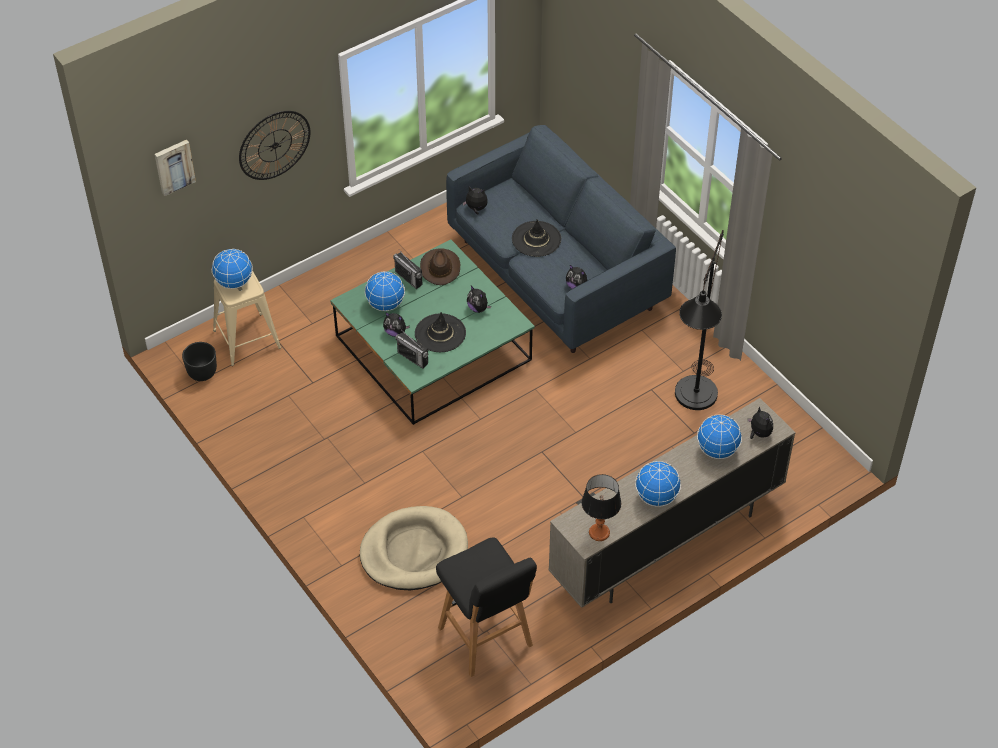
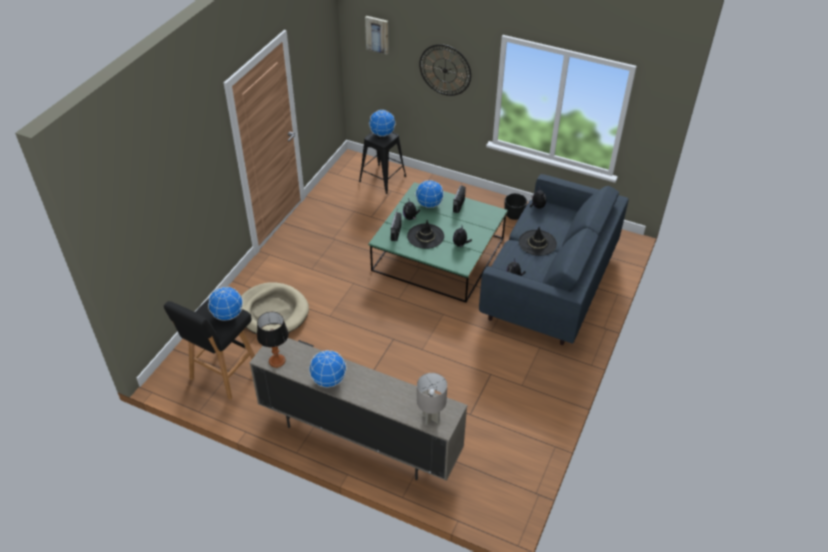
camera: 60 degrees right, 5 degrees down
black planter [182,342,217,381] -> black planter moved to [505,193,527,220]
beige stool [213,270,281,366] -> black stool [359,132,406,194]
brown hat [420,248,460,285] -> none
black floor lamp [675,230,724,410] -> none
globe [697,414,742,459] -> globe moved to [208,287,243,321]
plush toy [747,407,773,439] -> grey table lamp [417,373,447,425]

